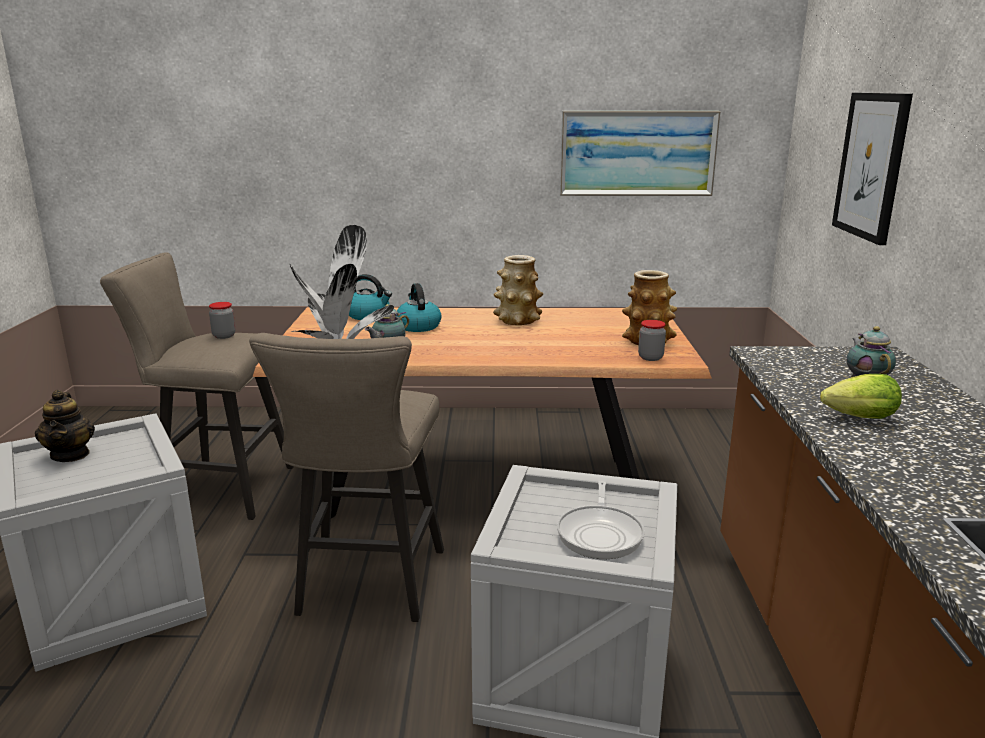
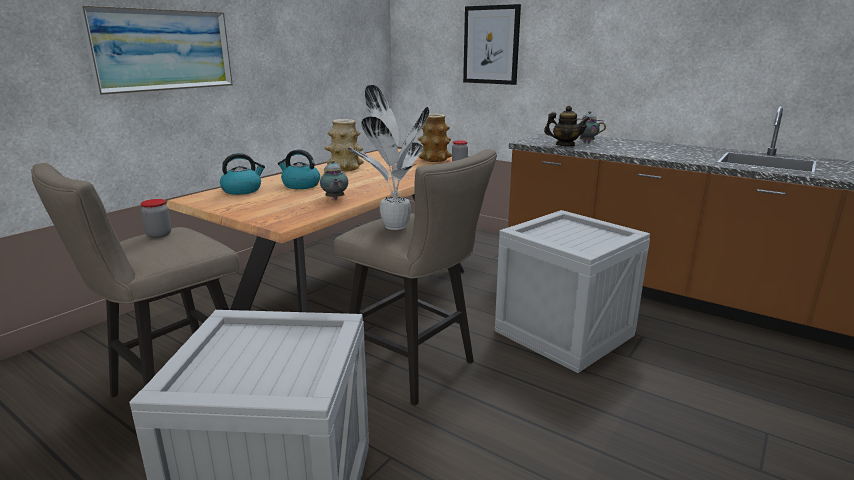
camera: 55 degrees left, 0 degrees up
teapot [35,390,95,462] -> teapot moved to [544,106,590,146]
frying pan [557,482,645,559] -> none
picture [560,111,721,196] -> picture moved to [79,5,233,95]
lettuce [820,374,902,419] -> none

